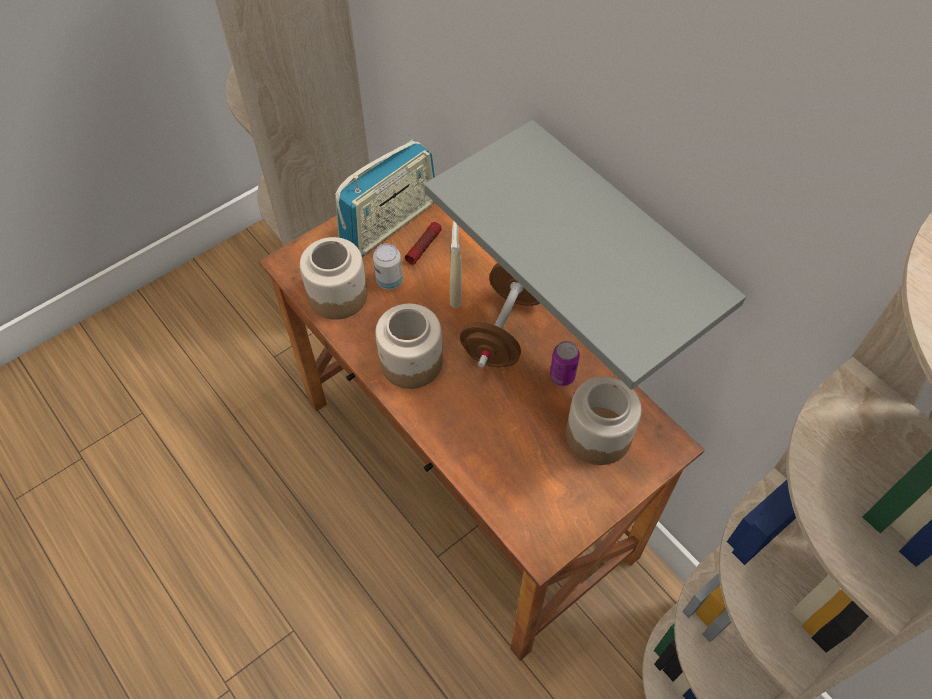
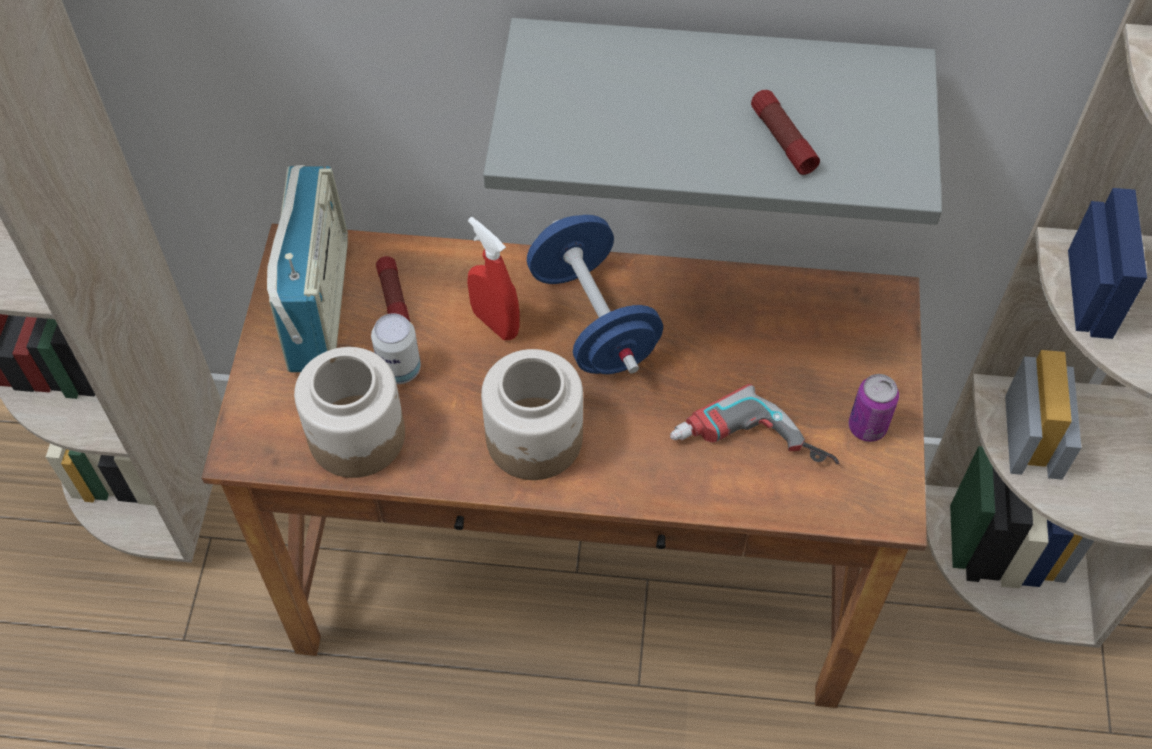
camera: 45 degrees left, 0 degrees up
beige spray bottle [450,221,462,308] -> red spray bottle [467,217,520,340]
brown dumbbell [460,263,540,368] -> blue dumbbell [527,215,663,374]
can [550,341,580,386] -> can moved to [849,374,899,442]
jar [566,377,641,465] -> none
none -> power drill [670,384,840,464]
none -> flashlight [751,90,820,175]

